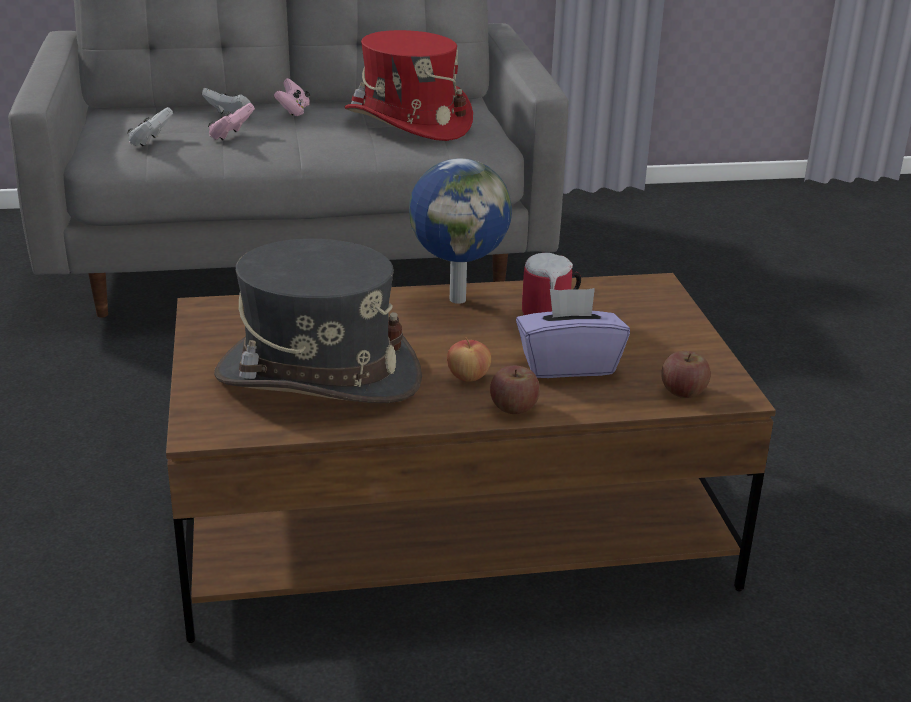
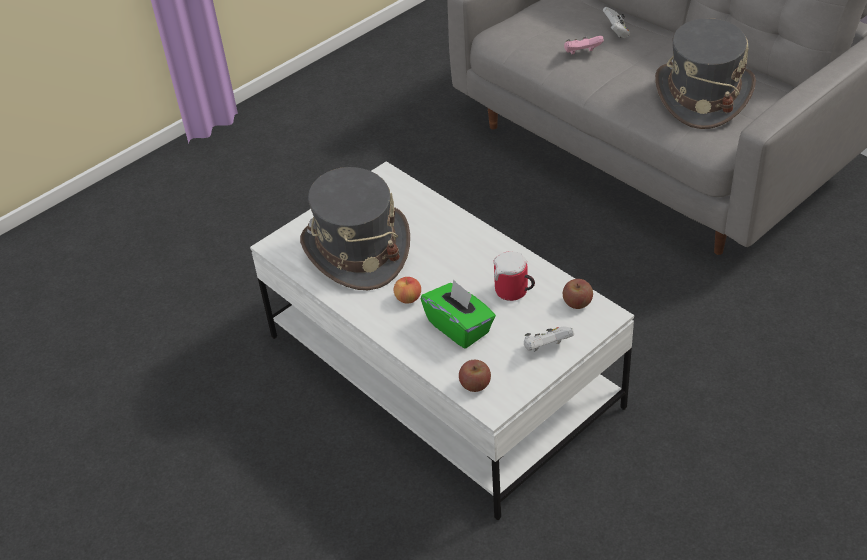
camera: 60 degrees right, 15 degrees up
white game controller [127,107,173,146] -> white game controller moved to [524,326,574,352]
brown coffee table [166,273,776,643] -> white coffee table [250,161,634,520]
pink game controller [274,78,310,116] -> none
red hat [345,30,473,141] -> grey hat [655,18,756,129]
globe [409,158,512,304] -> none
apple [490,366,540,414] -> apple moved to [563,279,593,309]
purple tissue box [516,288,630,378] -> green tissue box [421,279,496,349]

